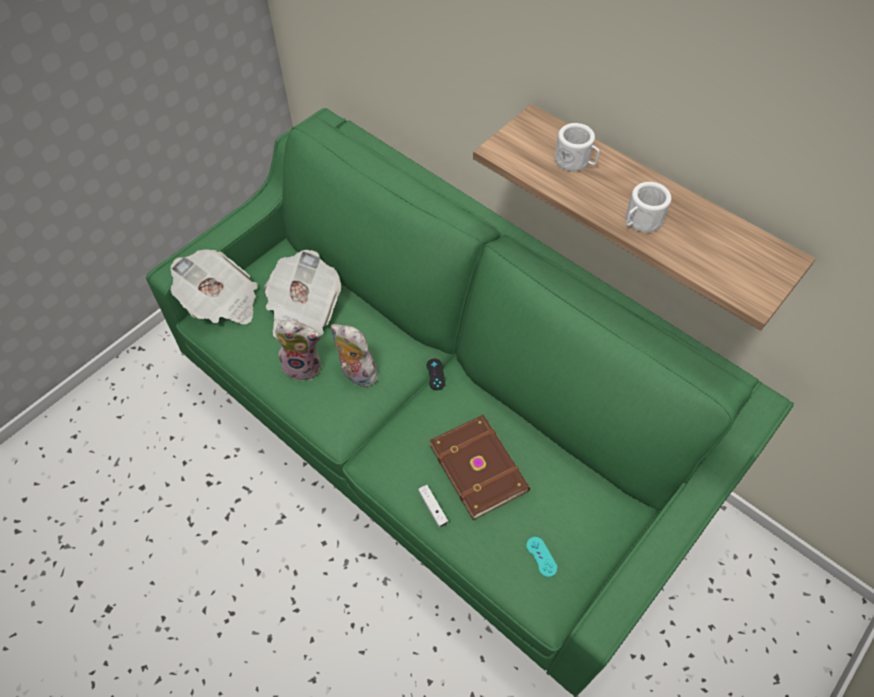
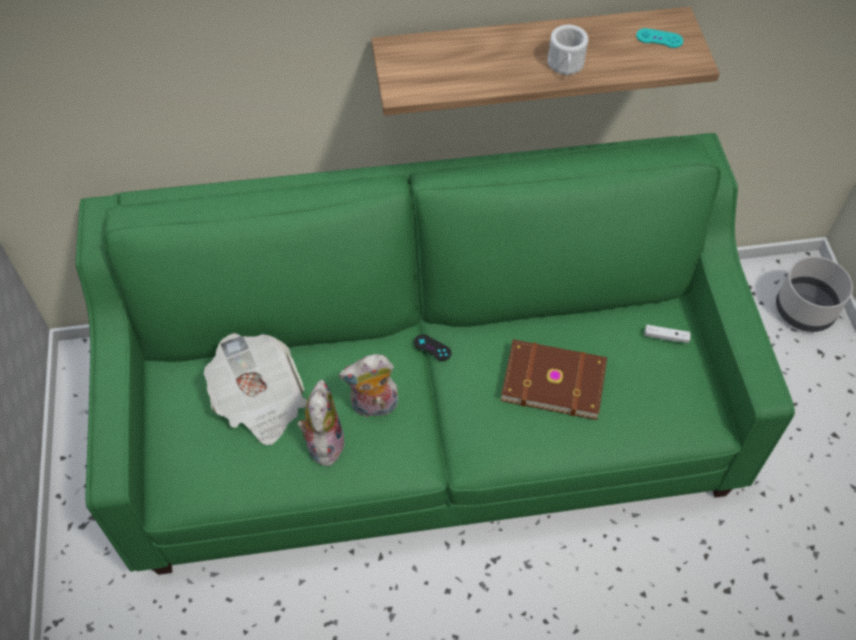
camera: 50 degrees left, 0 degrees up
newspaper [171,250,258,324] -> none
plush toy [275,320,322,381] -> plush toy turned 45 degrees counterclockwise [297,380,345,466]
white game controller [418,485,448,527] -> white game controller moved to [644,325,691,343]
turquoise game controller [526,537,557,577] -> turquoise game controller moved to [636,28,683,48]
white mug [555,123,600,171] -> none
none -> grey planter [776,256,853,332]

